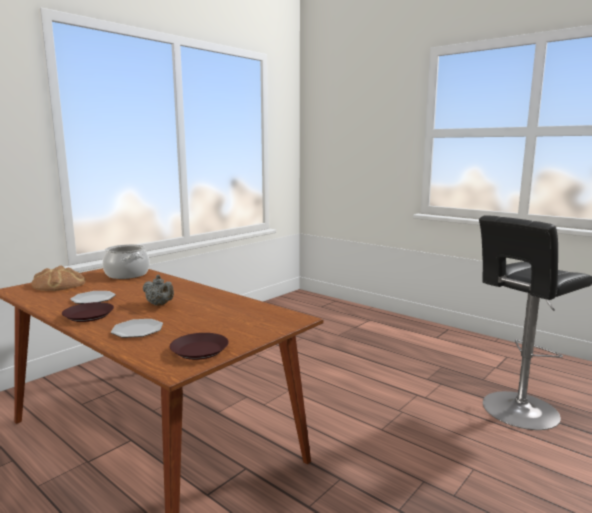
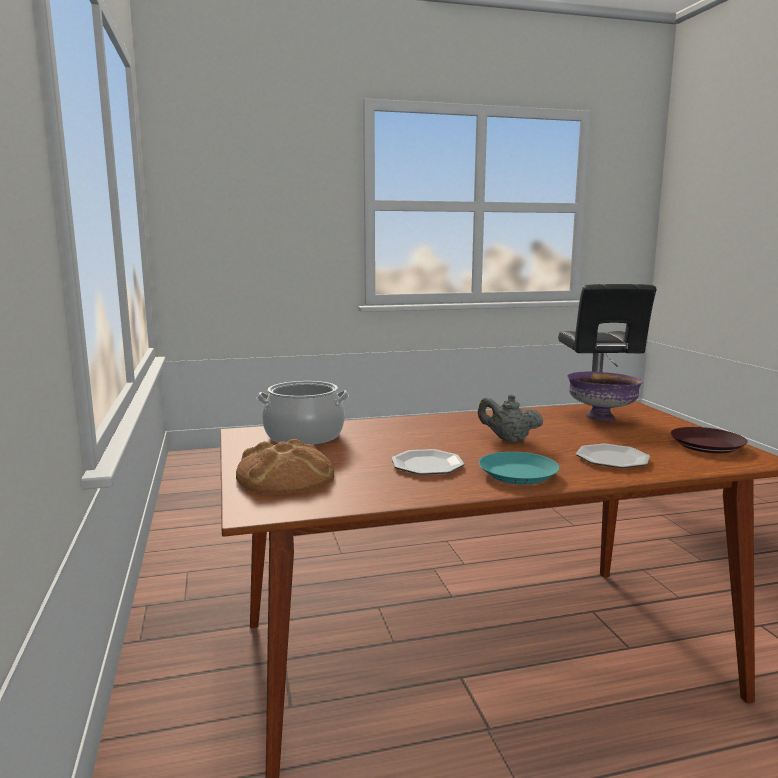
camera: 55 degrees left, 0 degrees up
brown plate [62,302,114,322] -> turquoise plate [479,452,559,485]
grey teapot [143,275,174,306] -> grey teapot turned 135 degrees counterclockwise [478,394,543,442]
none -> purple bowl [567,372,643,421]

